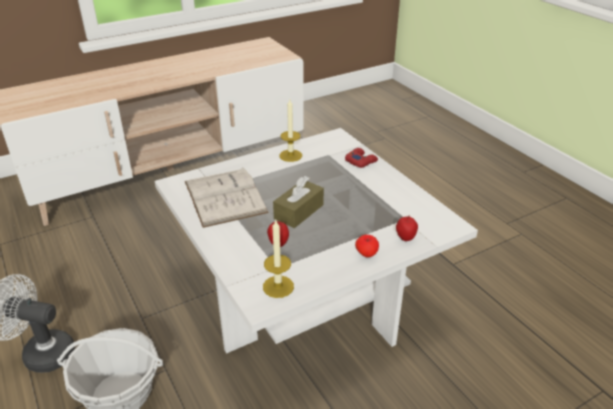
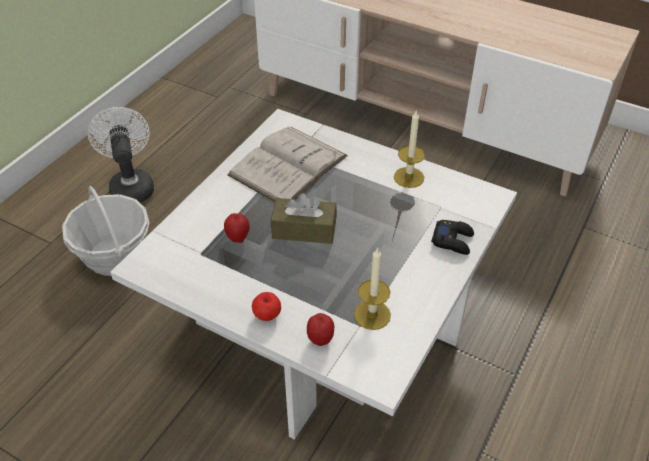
camera: 60 degrees right, 10 degrees up
candle [263,220,294,298] -> candle moved to [354,247,391,330]
red game controller [345,148,378,168] -> black game controller [431,220,474,255]

